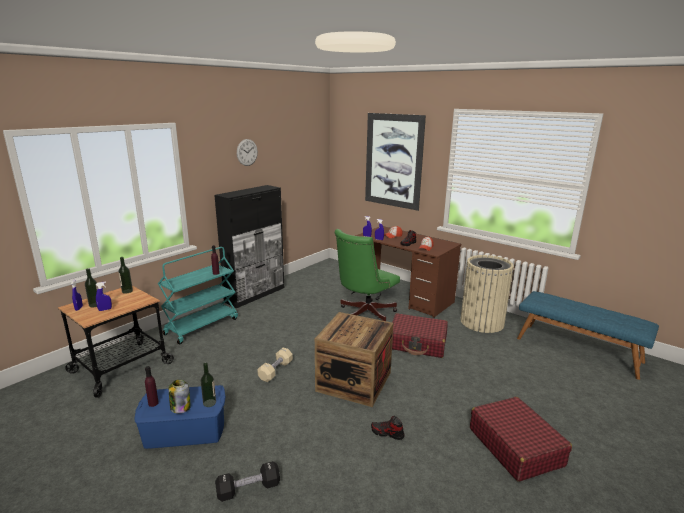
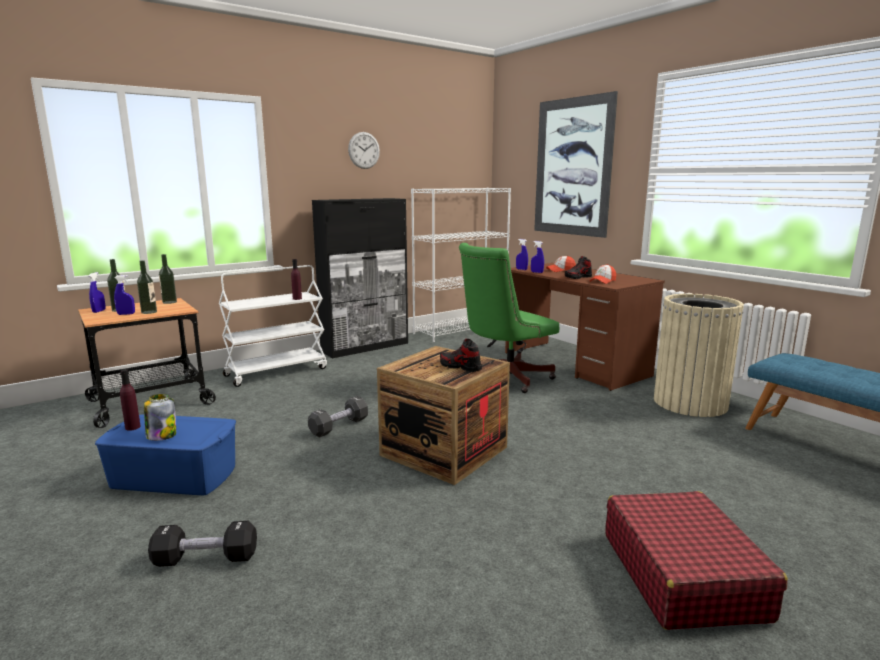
camera: 15 degrees right, 5 degrees down
turquoise cart [158,247,238,344] -> white cart [219,265,327,387]
bottle [201,363,216,407] -> bottle moved to [137,260,157,314]
beige dumbbell [257,348,293,382] -> black dumbbell [308,396,368,437]
shoe [371,416,405,440] -> shoe moved to [440,339,482,372]
red suitcase [392,313,448,358] -> none
none -> white bookcase [411,188,511,342]

